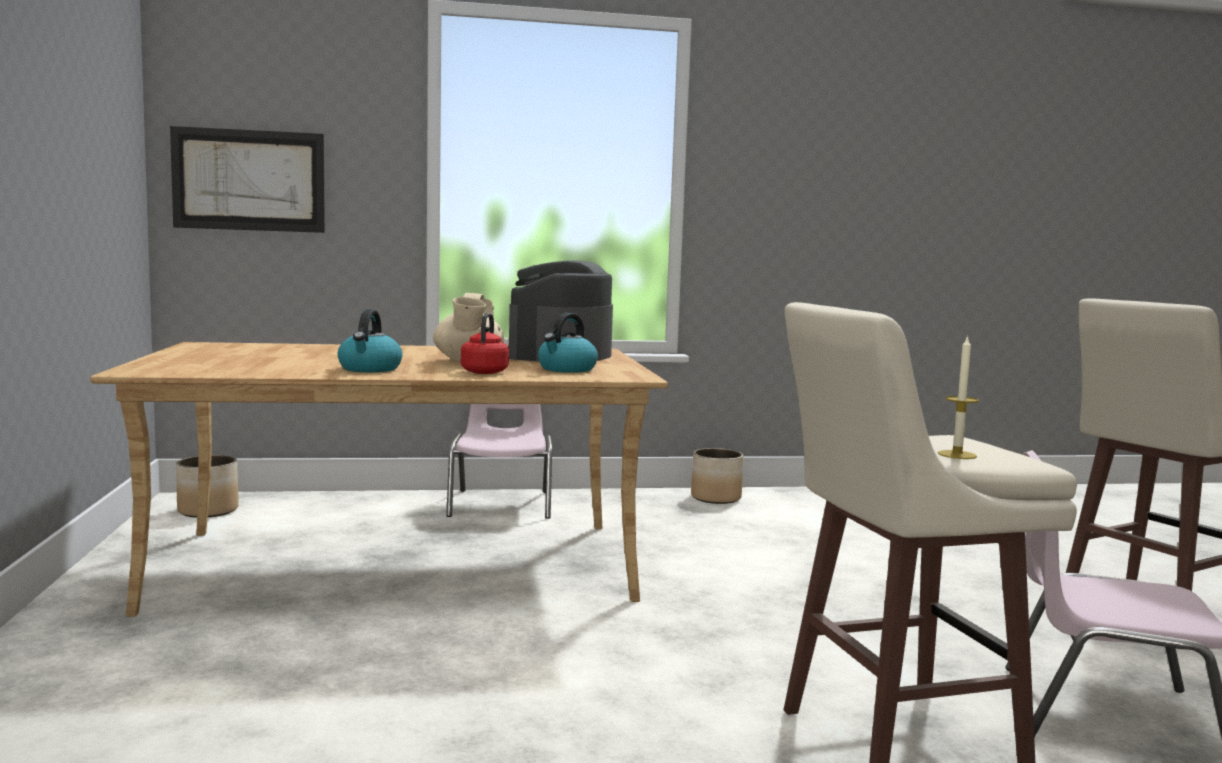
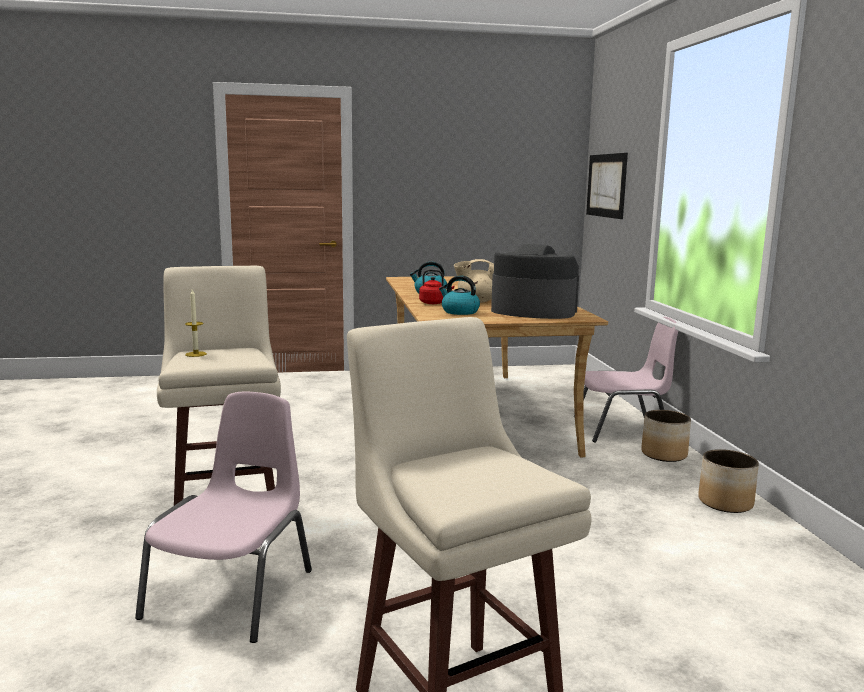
camera: 90 degrees right, 5 degrees up
planter [176,455,239,518] -> planter moved to [641,410,691,462]

